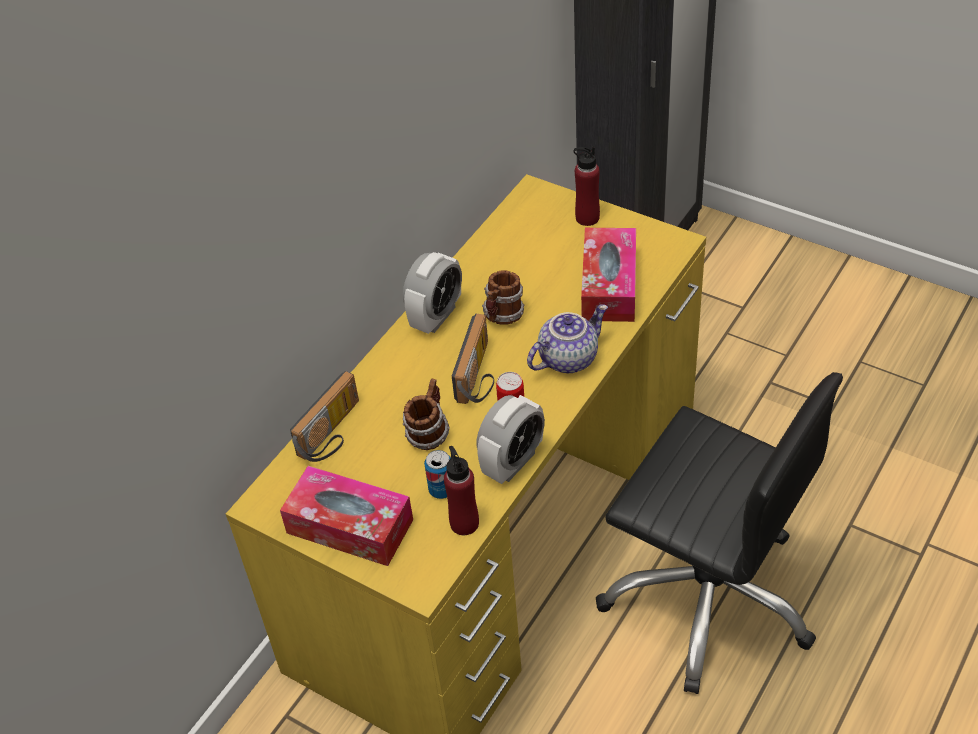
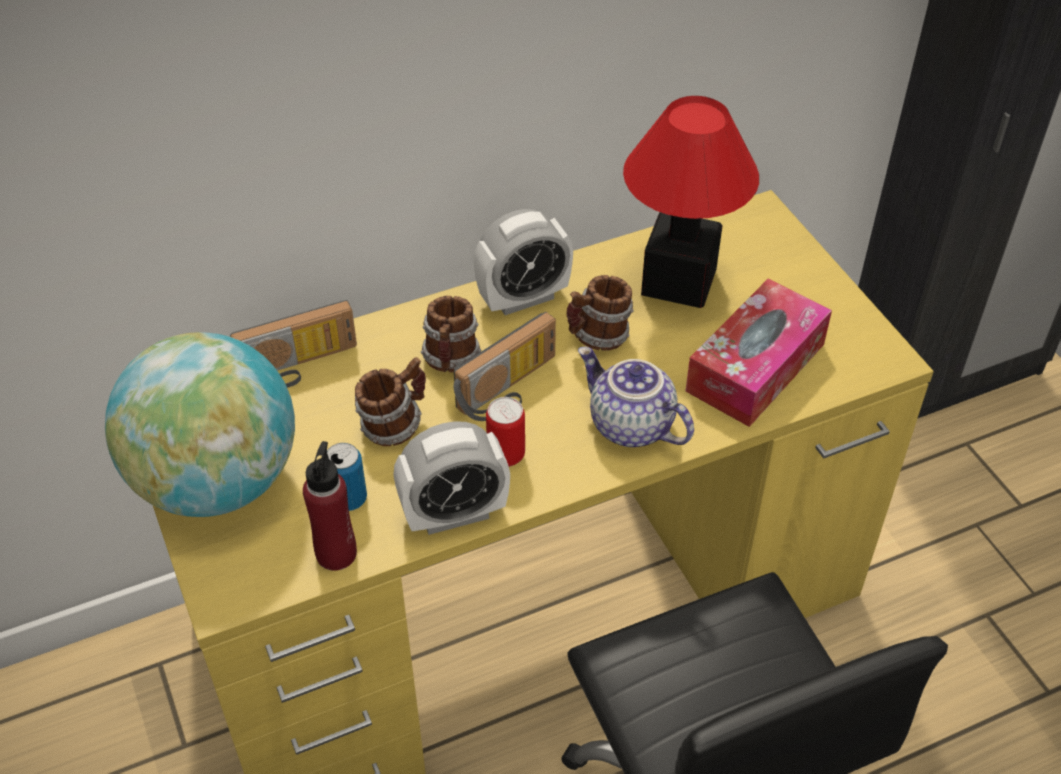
camera: 30 degrees right, 0 degrees up
tissue box [280,466,413,566] -> globe [105,332,295,517]
teapot [527,304,608,373] -> teapot turned 135 degrees counterclockwise [578,347,694,447]
red bottle [574,146,600,226] -> none
none -> mug [421,296,481,372]
none -> table lamp [623,96,759,308]

